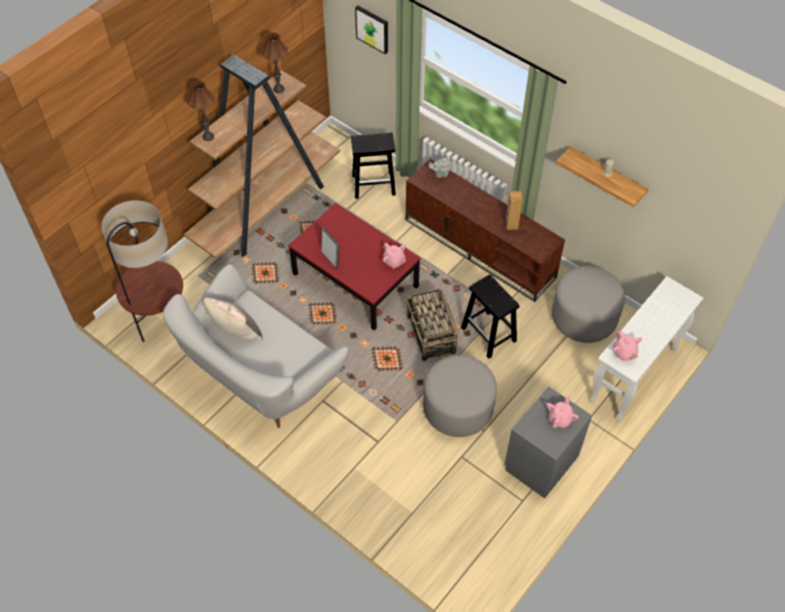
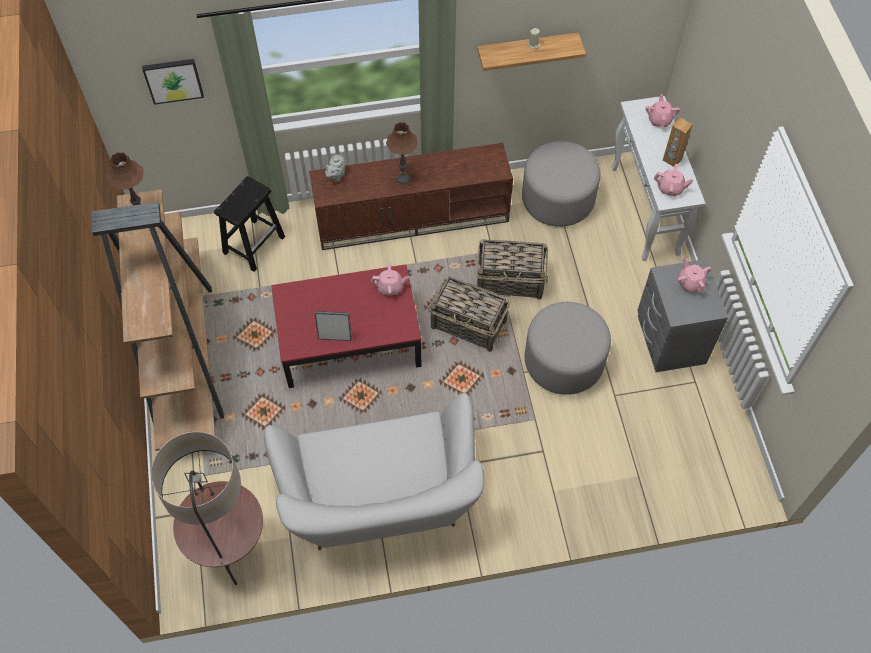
camera: 50 degrees left, 5 degrees up
brown table lamp [186,80,215,141] -> brown table lamp moved to [386,122,418,184]
beige pillow [204,298,263,340] -> none
black stool [461,275,519,358] -> basket [477,239,548,300]
brown speaker [506,191,523,230] -> brown speaker moved to [663,117,693,167]
none -> pink teapot [645,94,680,127]

